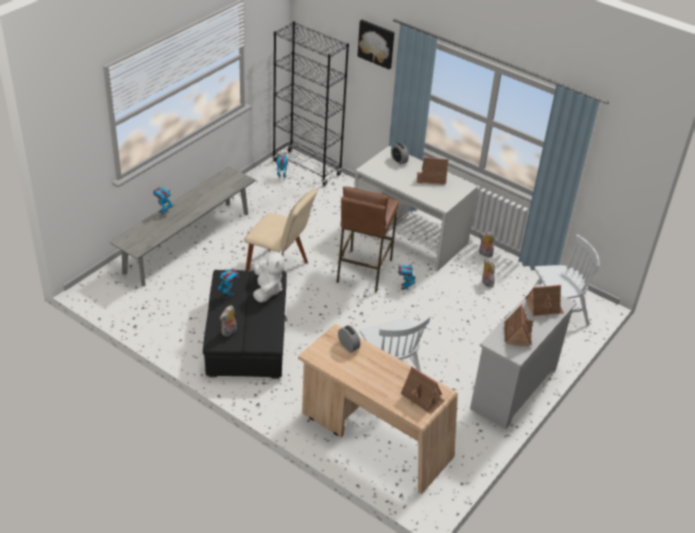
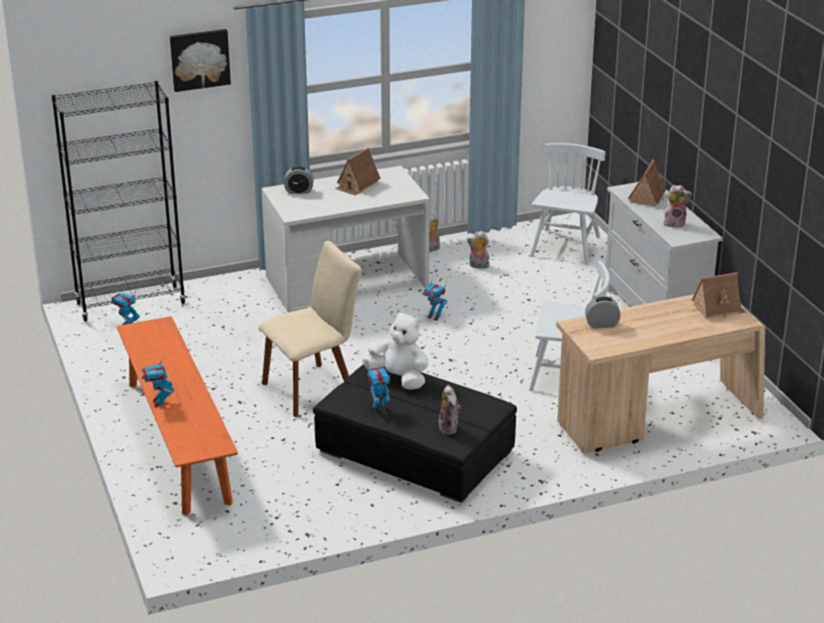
camera: 55 degrees left, 10 degrees down
grey bench [109,166,255,286] -> orange bench [117,316,238,515]
brown stool [336,186,399,292] -> none
toy house [504,304,533,347] -> plush toy [663,185,692,228]

